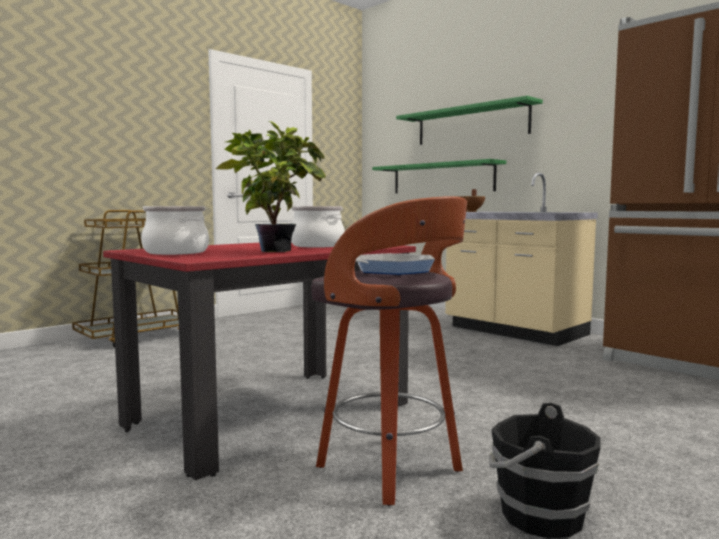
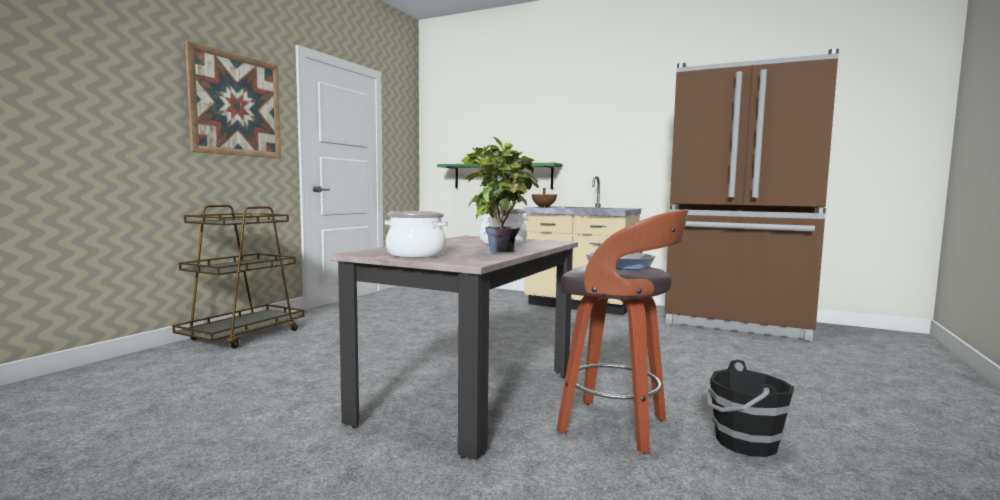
camera: 20 degrees left, 0 degrees up
red dining table [103,242,416,480] -> beige dining table [330,236,578,460]
green shelf [396,96,543,145] -> none
none -> picture [184,41,281,159]

